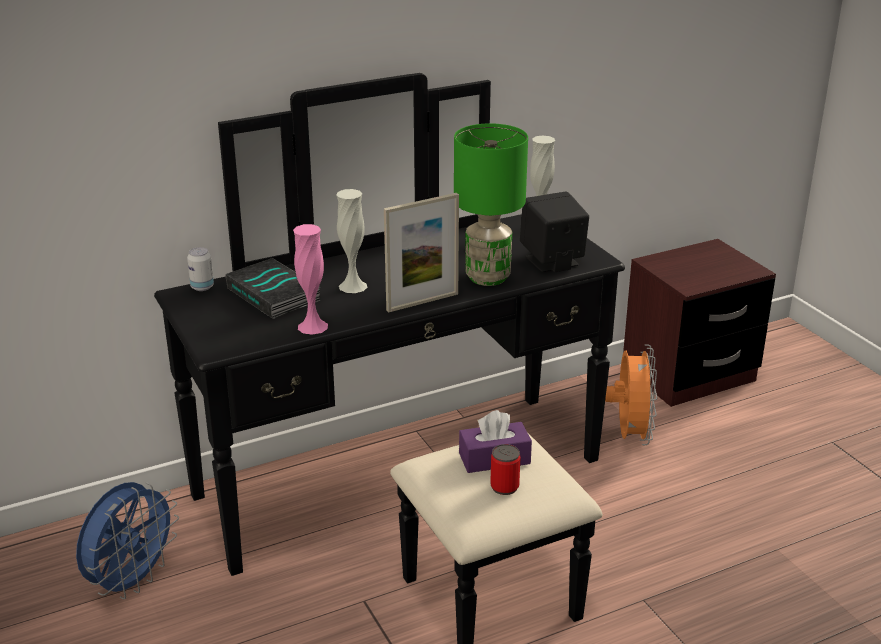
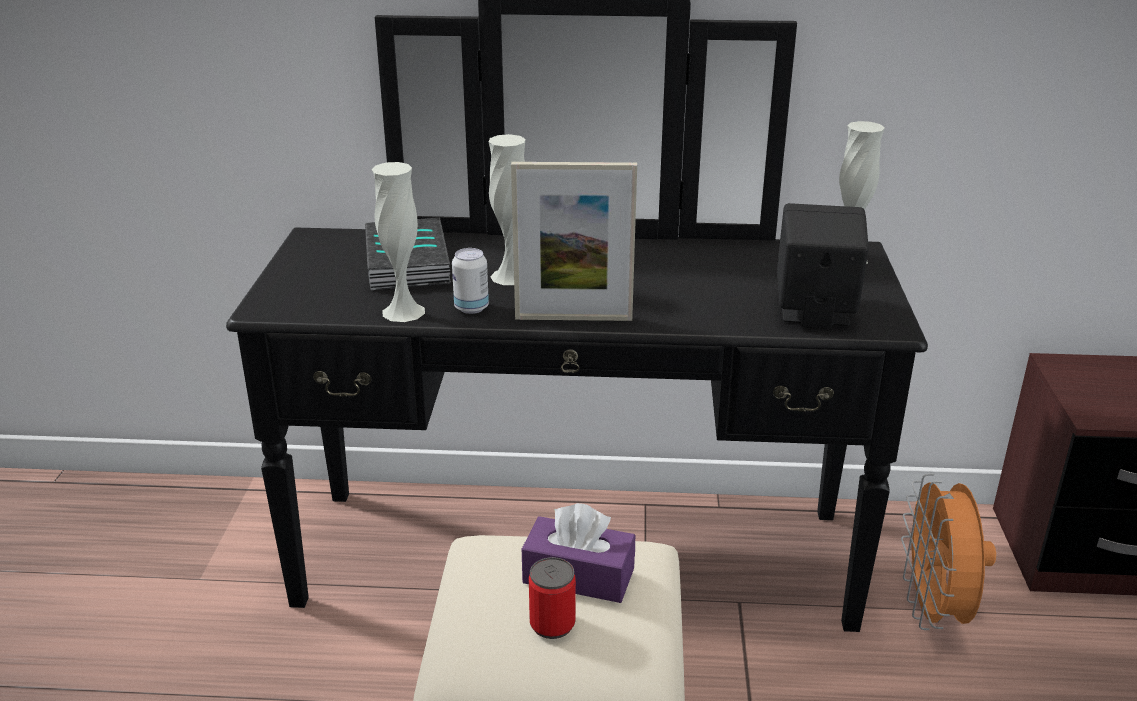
camera: 30 degrees right, 0 degrees up
blue fan [76,482,179,599] -> none
can [187,247,214,291] -> can moved to [452,248,489,314]
pink vase [293,224,328,335] -> white vase [371,162,425,322]
green table lamp [454,123,528,286] -> none
orange fan [605,344,657,445] -> orange fan turned 150 degrees clockwise [901,473,996,630]

